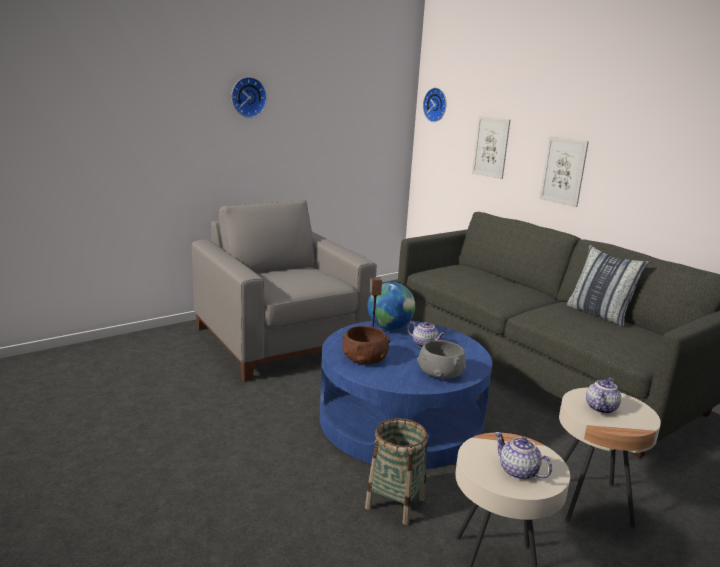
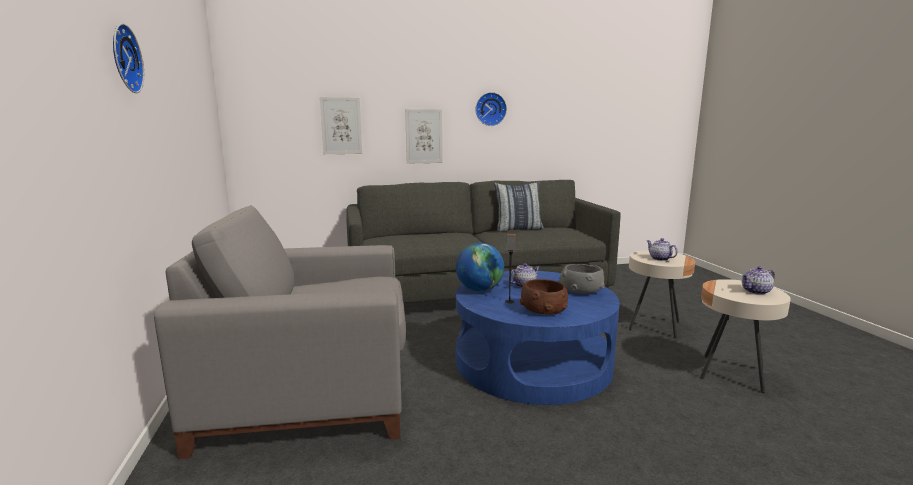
camera: 65 degrees left, 5 degrees down
basket [365,418,428,525] -> none
wall clock [423,88,446,122] -> wall clock moved to [476,92,507,126]

